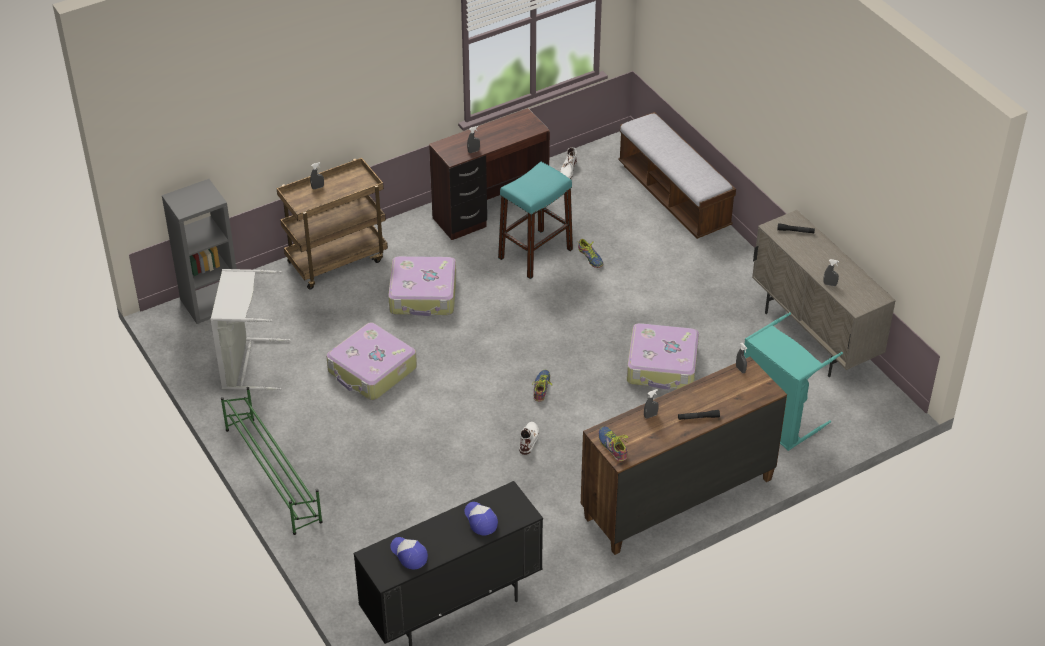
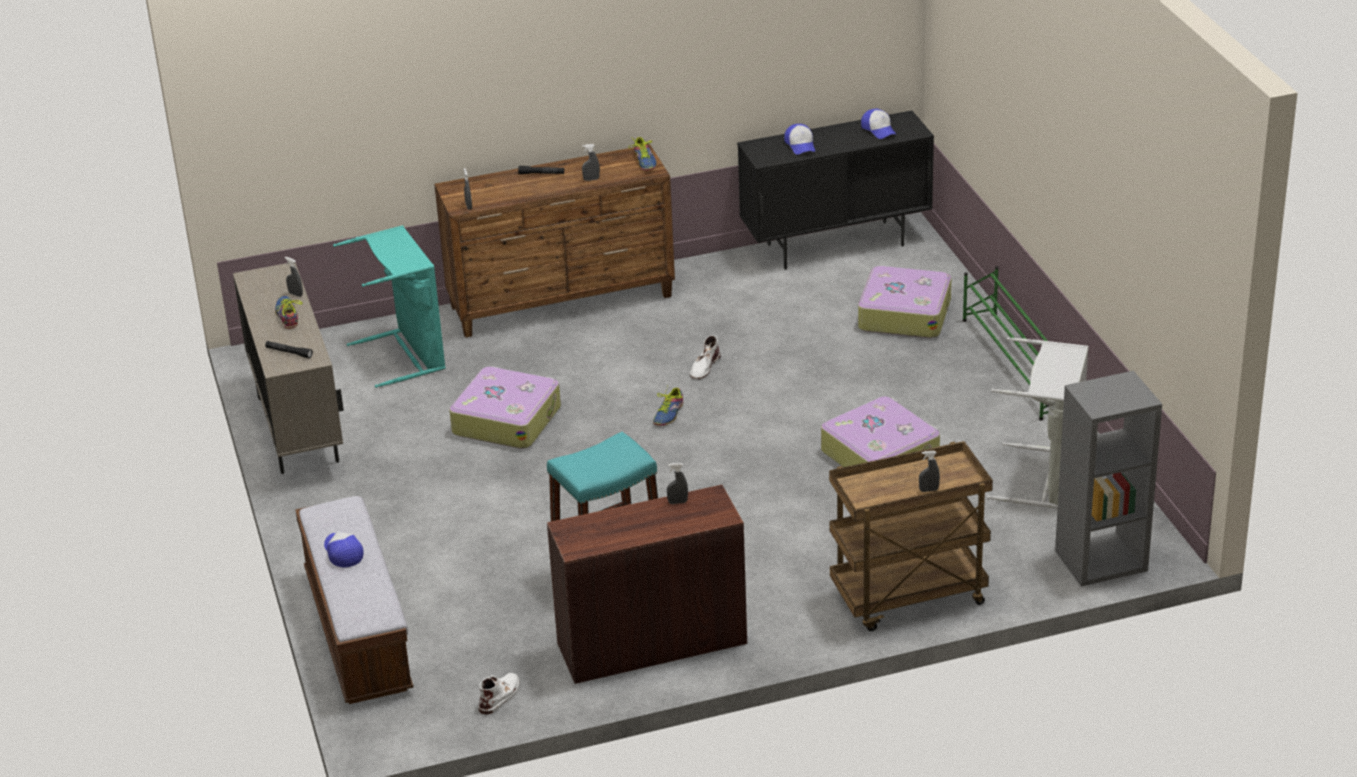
camera: 165 degrees left, 10 degrees down
suitcase [388,256,456,316] -> suitcase moved to [858,266,951,338]
shoe [578,239,603,268] -> shoe moved to [275,296,302,329]
none -> cap [324,531,364,567]

